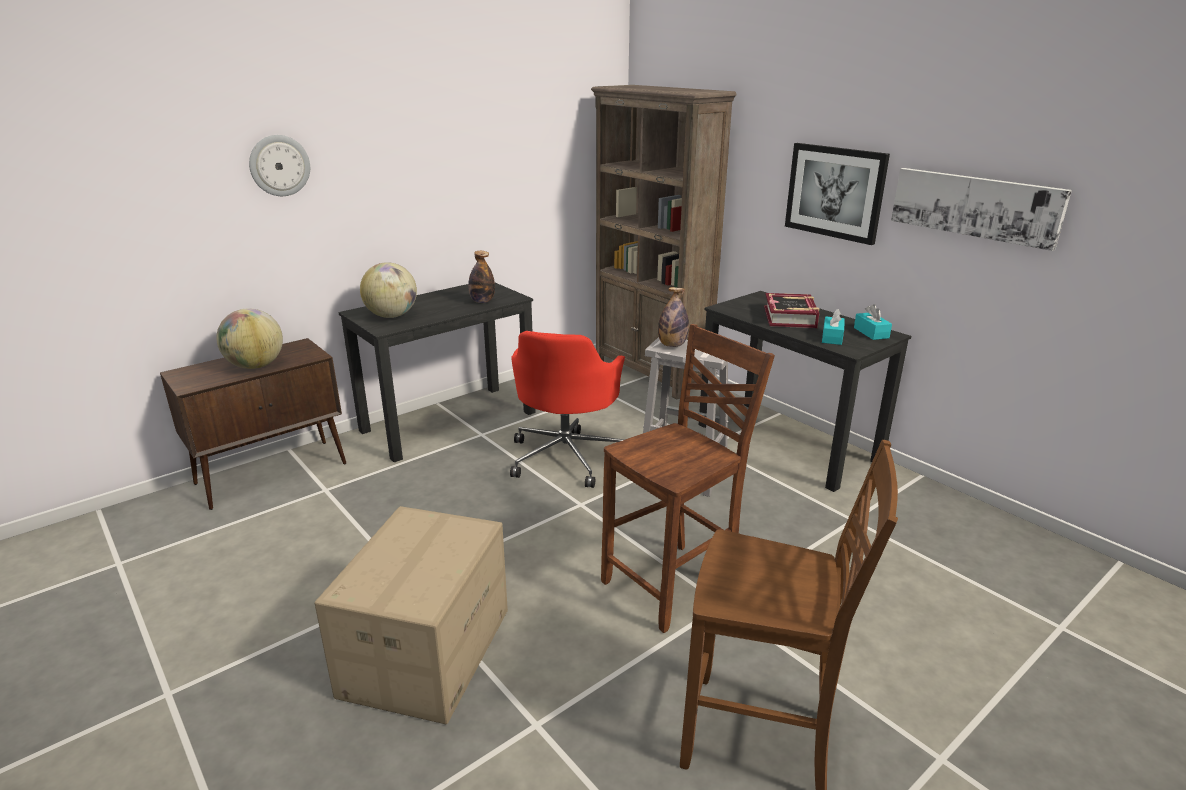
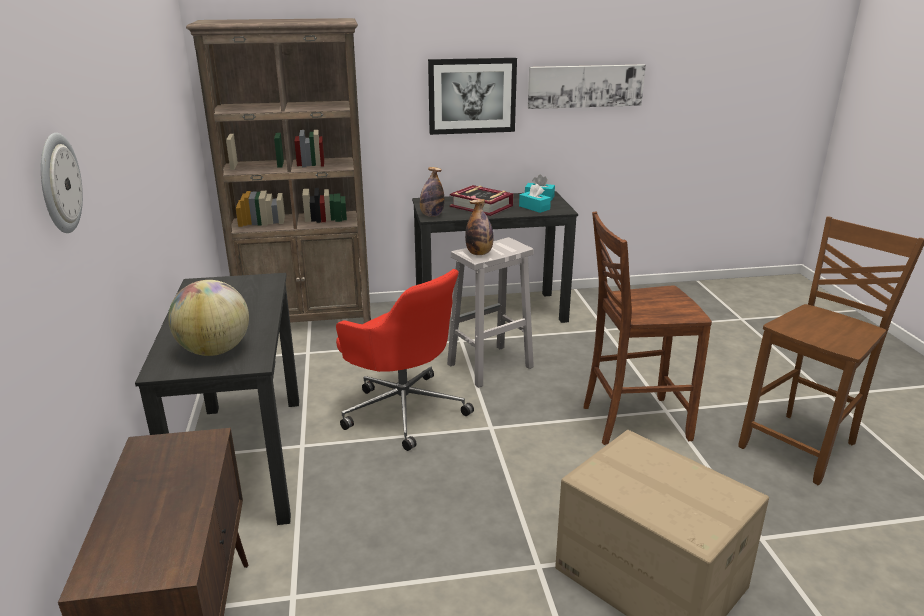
camera: 60 degrees left, 0 degrees up
globe [216,308,283,369] -> none
bottle [468,251,495,303] -> bottle moved to [420,167,444,217]
brown chair [601,324,775,633] -> brown chair turned 90 degrees counterclockwise [583,211,712,445]

